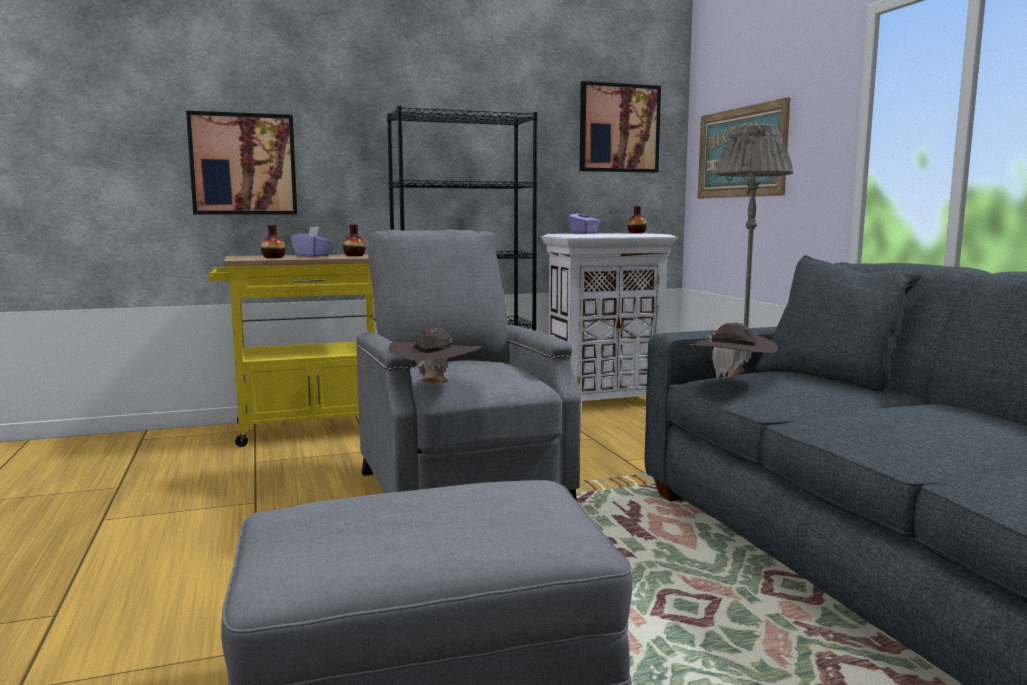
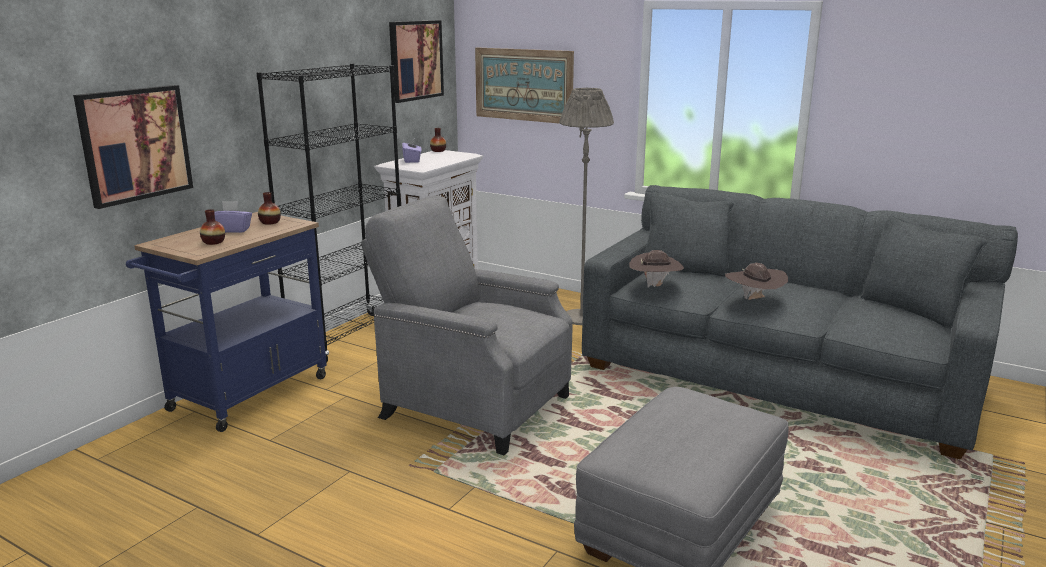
camera: 40 degrees left, 10 degrees up
yellow cart [207,254,378,447] -> blue cart [126,212,327,432]
brown hat [389,328,482,383] -> brown hat moved to [725,263,788,300]

